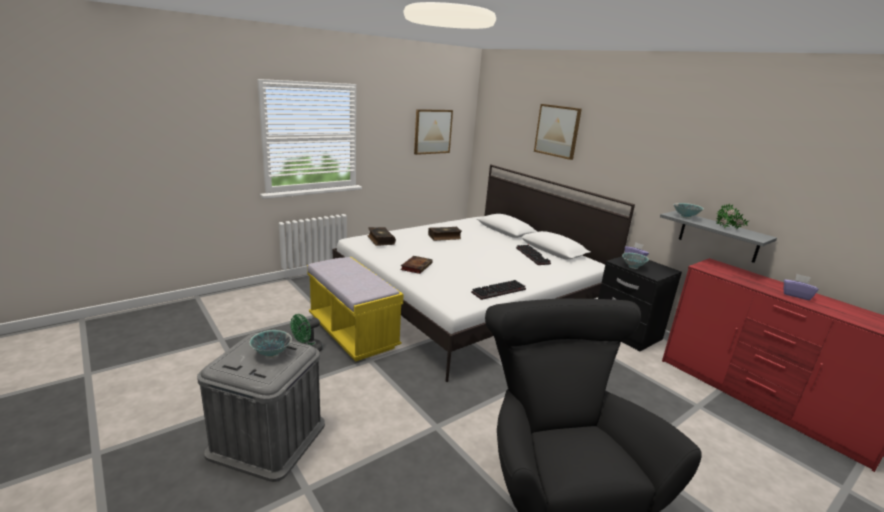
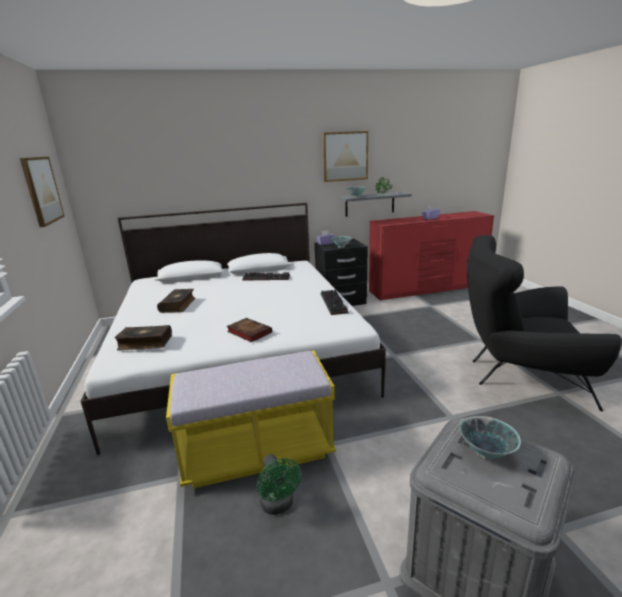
camera: 65 degrees left, 0 degrees up
picture [534,104,582,160] -> picture moved to [323,131,368,182]

